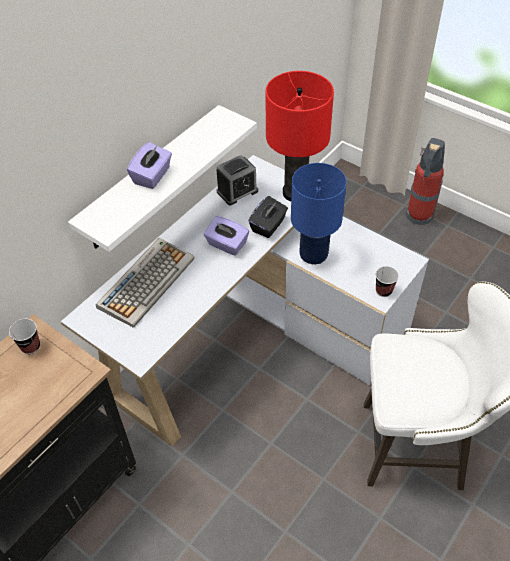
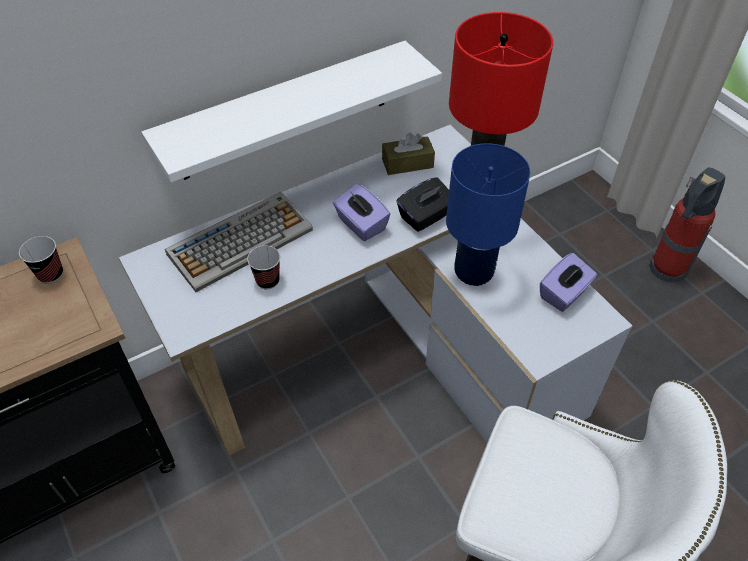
camera: 20 degrees right, 0 degrees up
purple tissue box [127,142,172,189] -> purple tissue box moved to [540,253,597,312]
alarm clock [217,155,258,206] -> brown tissue box [382,133,435,175]
cup [376,266,399,297] -> cup moved to [247,246,280,289]

